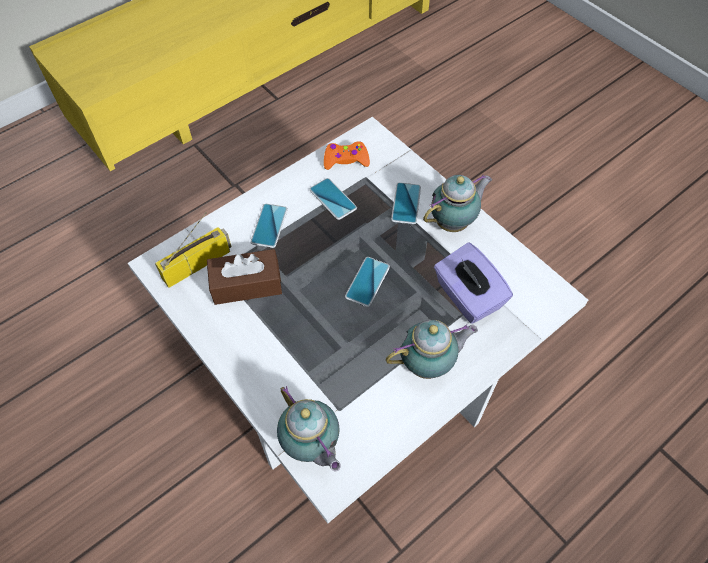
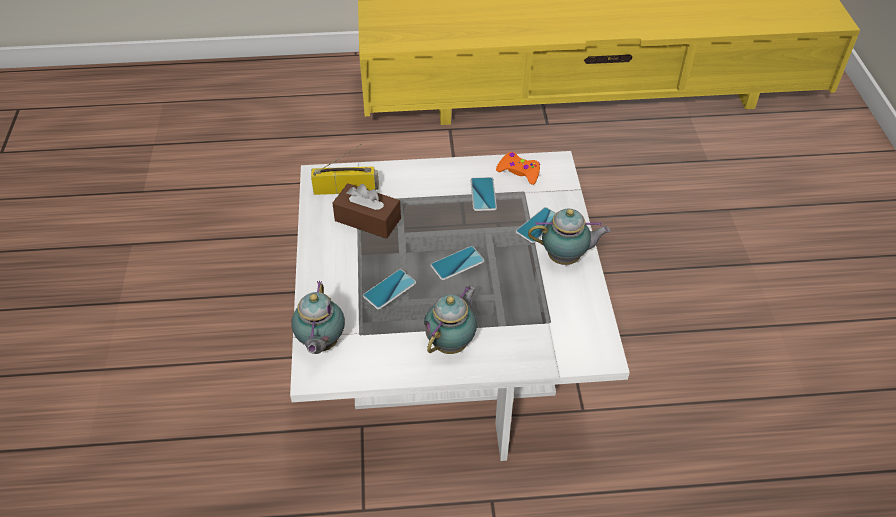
camera: 35 degrees right, 10 degrees down
phone [250,204,288,248] -> phone moved to [363,269,416,310]
teapot [386,320,478,379] -> teapot turned 75 degrees counterclockwise [424,286,477,354]
purple tissue box [434,242,513,324] -> none

